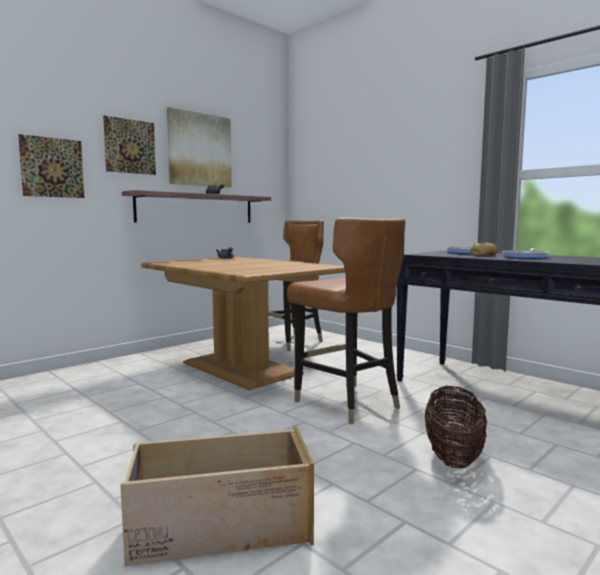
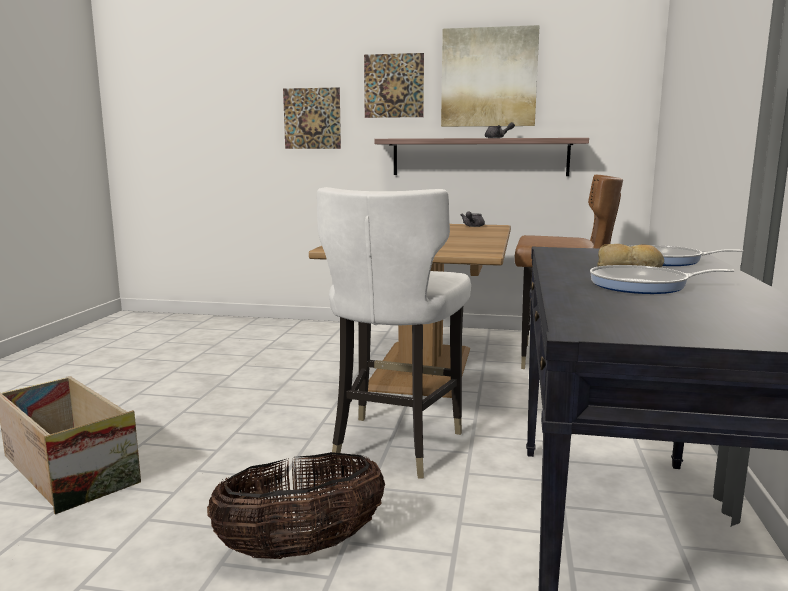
camera: 55 degrees right, 5 degrees up
brown chair [287,218,406,424] -> white chair [317,187,471,479]

